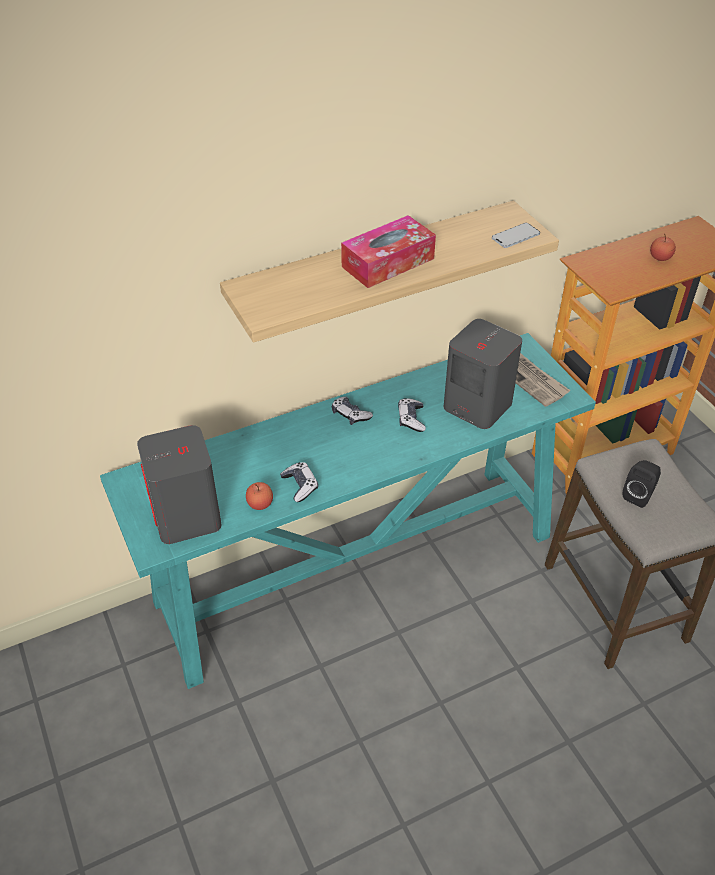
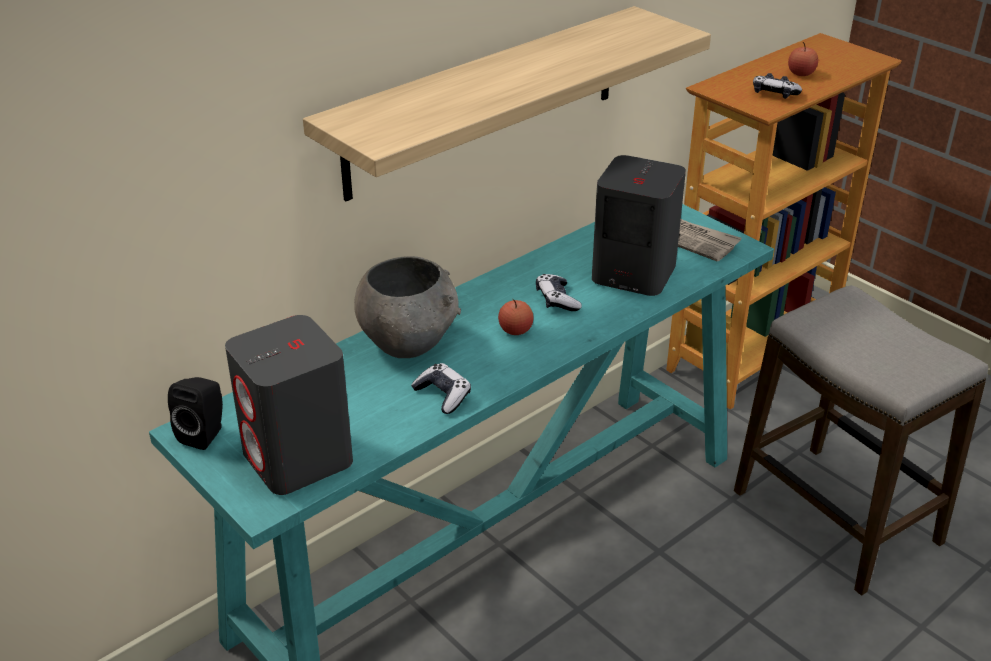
camera: 15 degrees left, 10 degrees down
apple [246,482,273,510] -> apple moved to [498,299,534,335]
game controller [332,397,373,425] -> game controller moved to [753,73,802,99]
tissue box [341,215,436,288] -> none
phone [492,223,540,248] -> none
black speaker [623,460,661,508] -> black speaker moved to [168,377,223,450]
none -> grey bowl [354,256,461,358]

